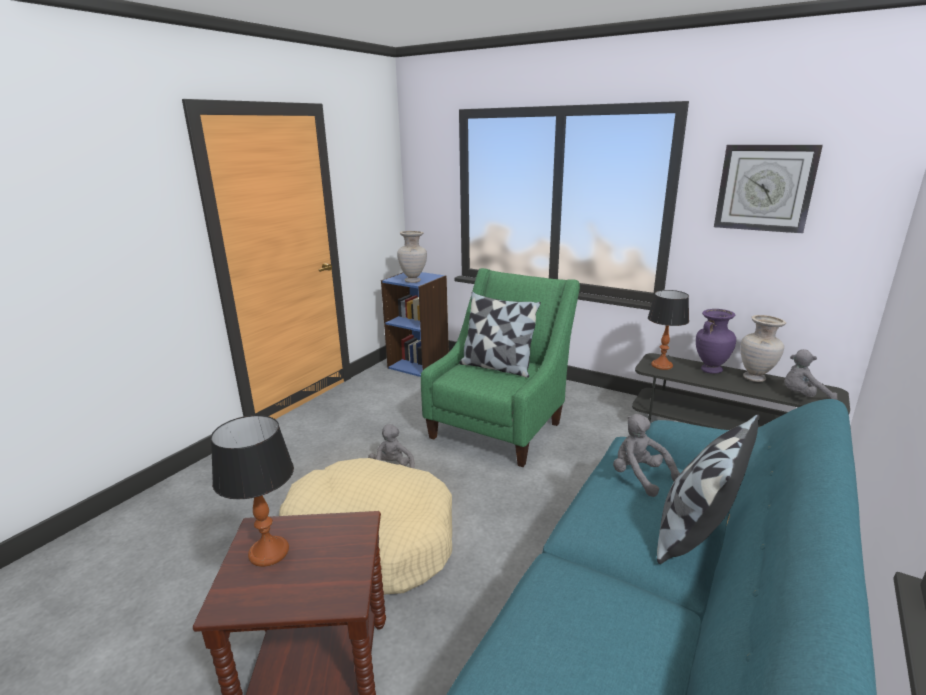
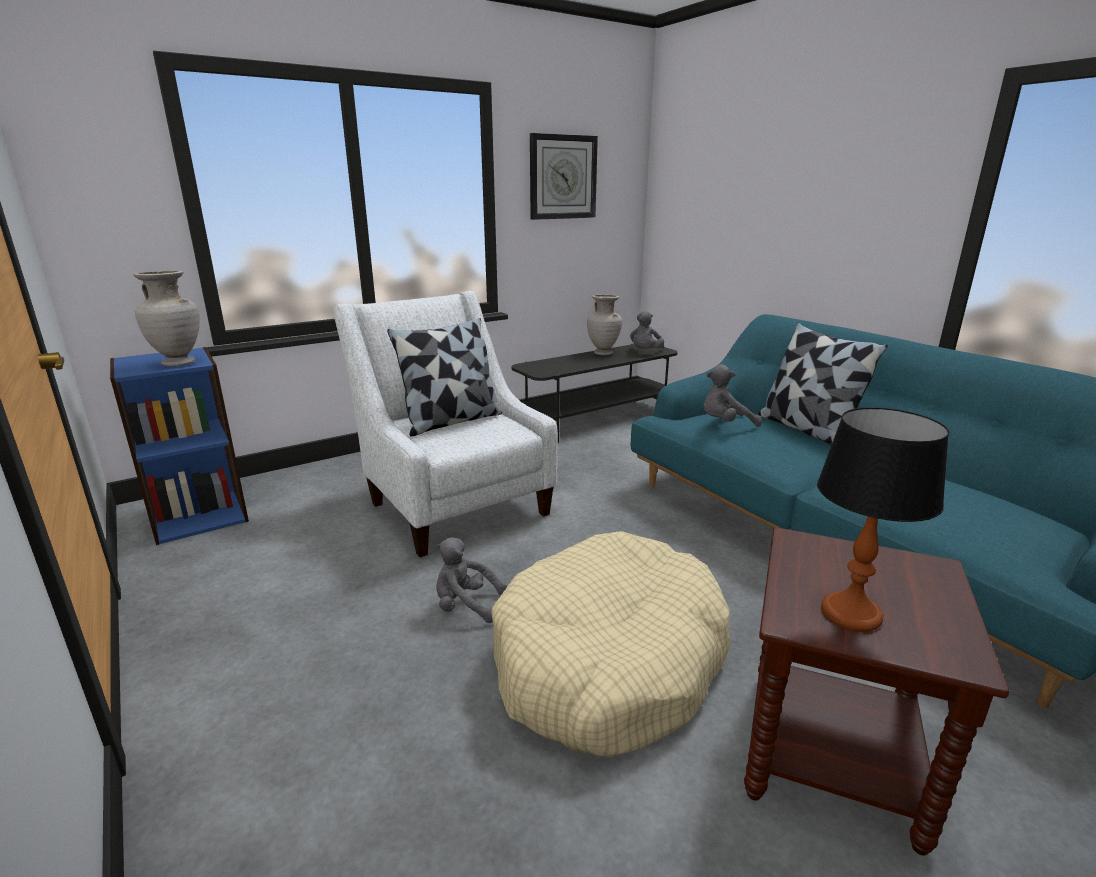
camera: 65 degrees left, 0 degrees up
green armchair [421,268,580,467] -> white armchair [334,291,558,557]
table lamp [648,290,689,370] -> none
purple vase [696,309,736,374] -> none

